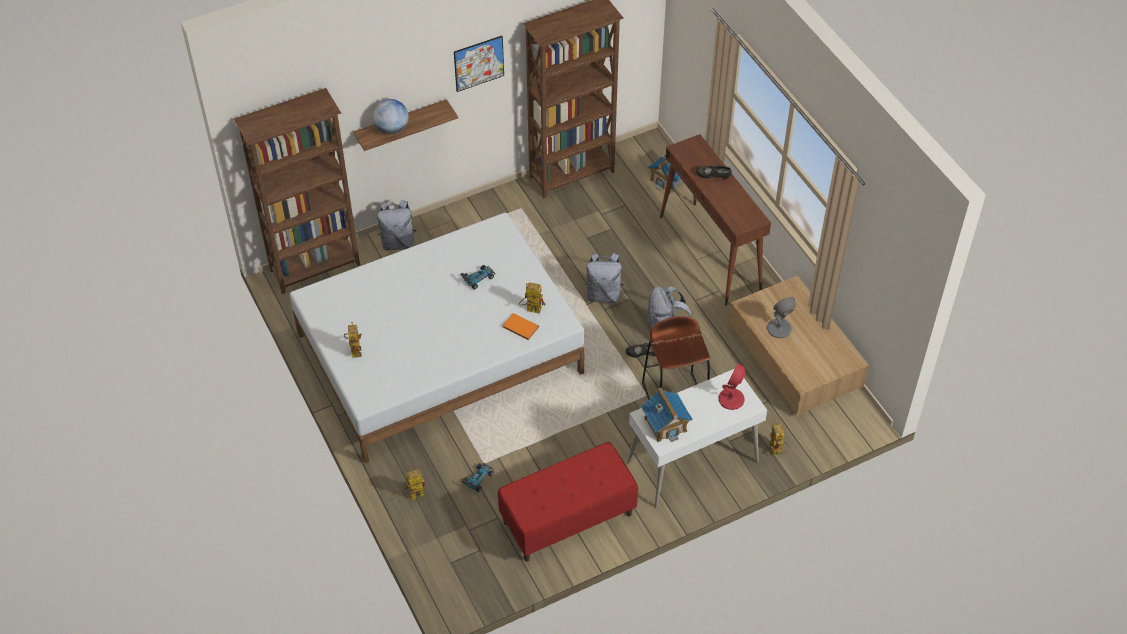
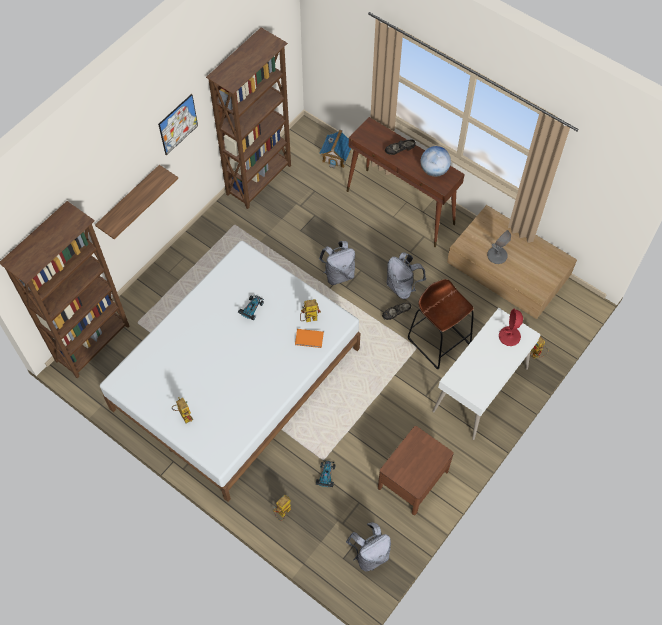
camera: 25 degrees left, 10 degrees up
globe [373,99,409,135] -> globe moved to [421,146,451,177]
grey backpack [377,200,416,251] -> grey backpack moved to [346,522,391,571]
red bench [498,442,638,562] -> brown nightstand [378,426,454,515]
toy house [641,388,692,442] -> none

